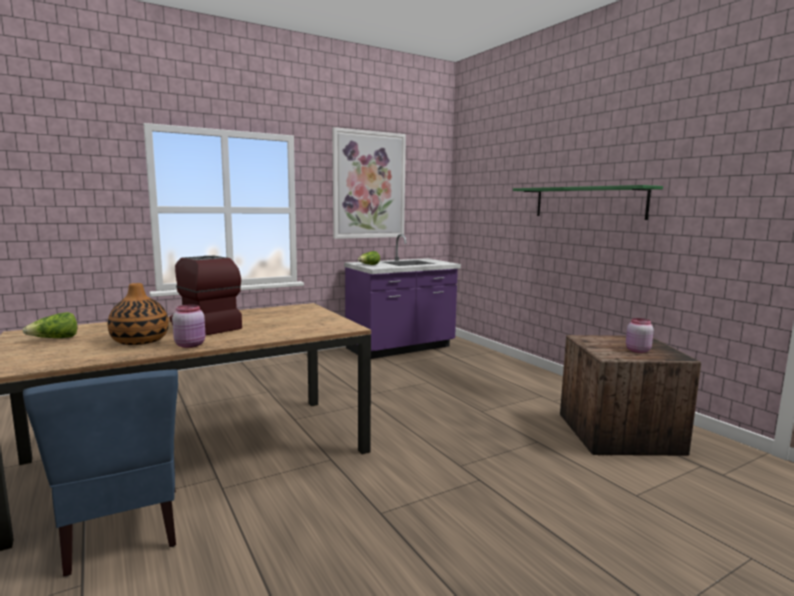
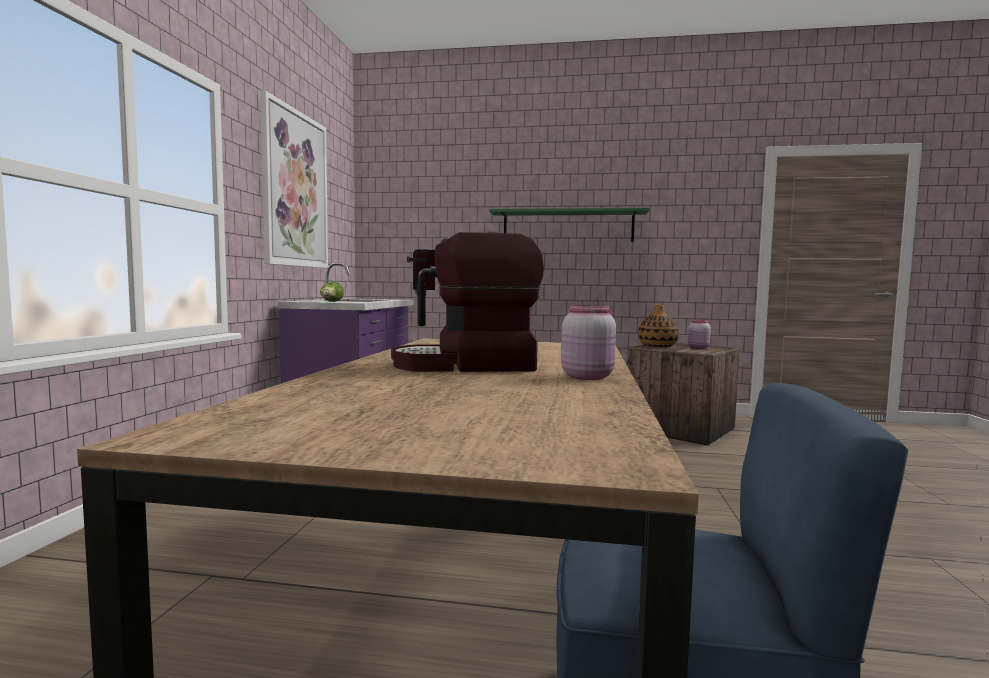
camera: 50 degrees left, 5 degrees down
lettuce [22,312,77,338] -> none
vase [108,283,169,345] -> vase moved to [638,305,678,347]

